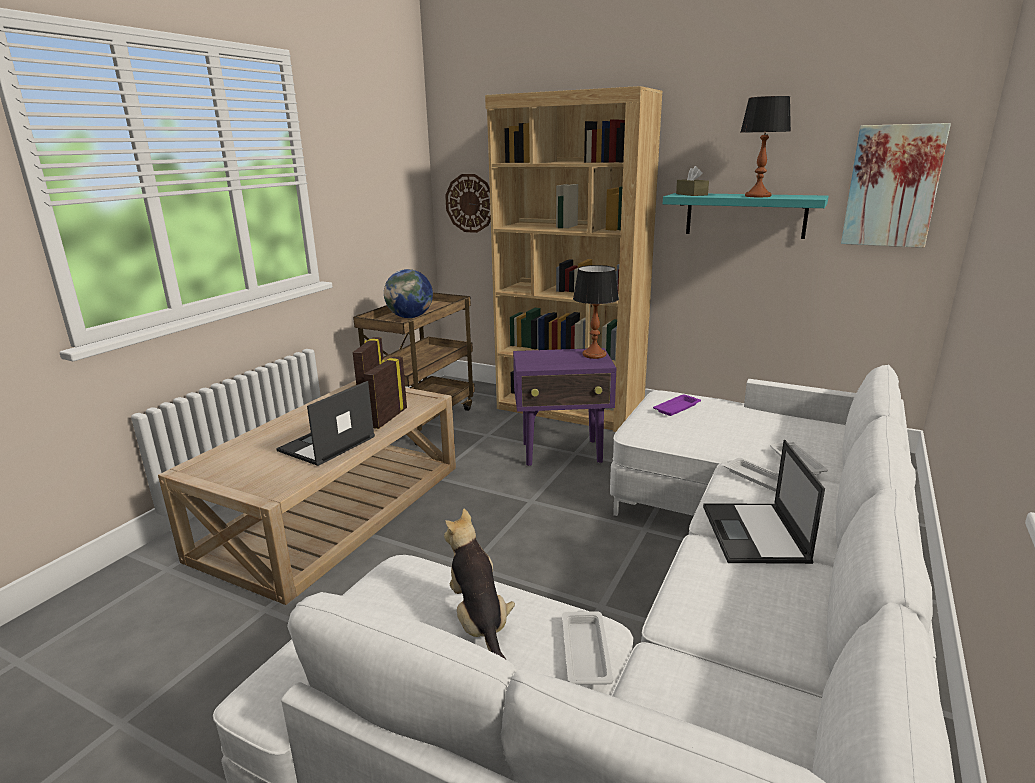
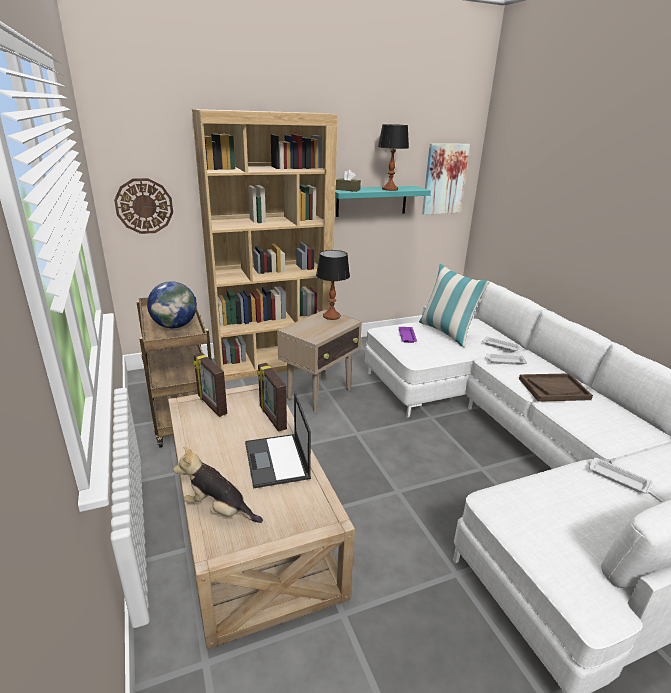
camera: 50 degrees left, 5 degrees up
plush toy [444,509,515,659] -> plush toy moved to [173,447,263,523]
purple side table [513,348,616,466] -> beige side table [277,310,362,412]
laptop [703,440,825,564] -> brown tray [519,373,593,402]
none -> pillow [419,264,490,347]

